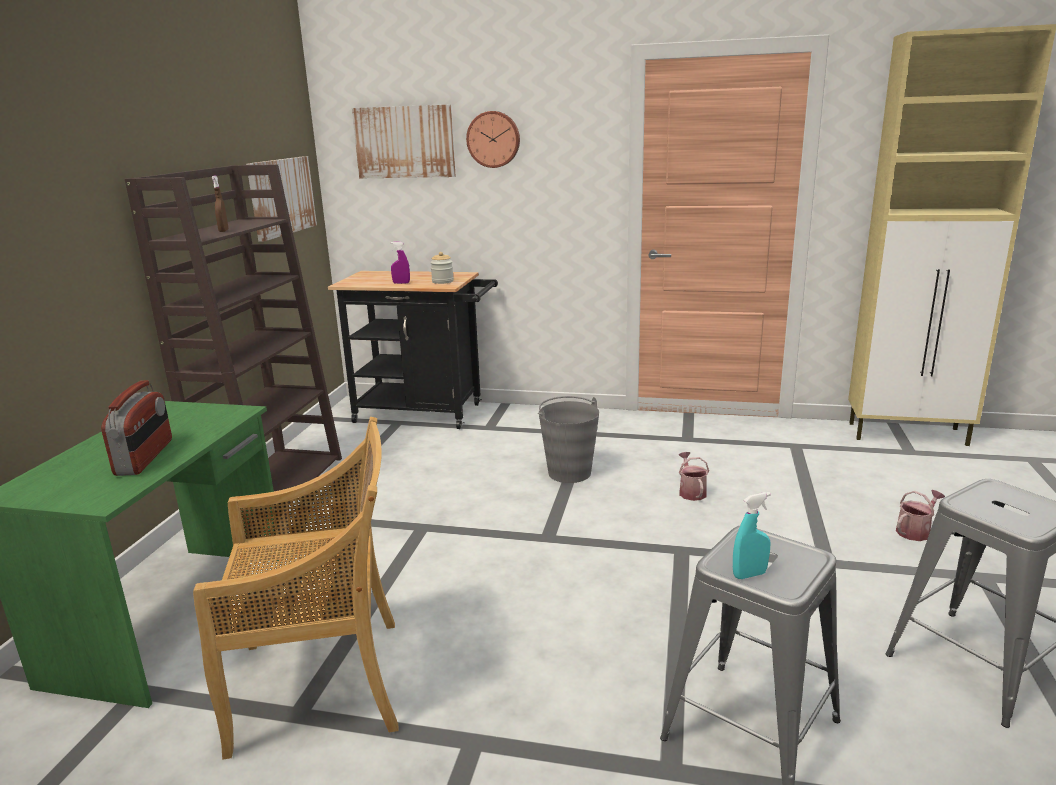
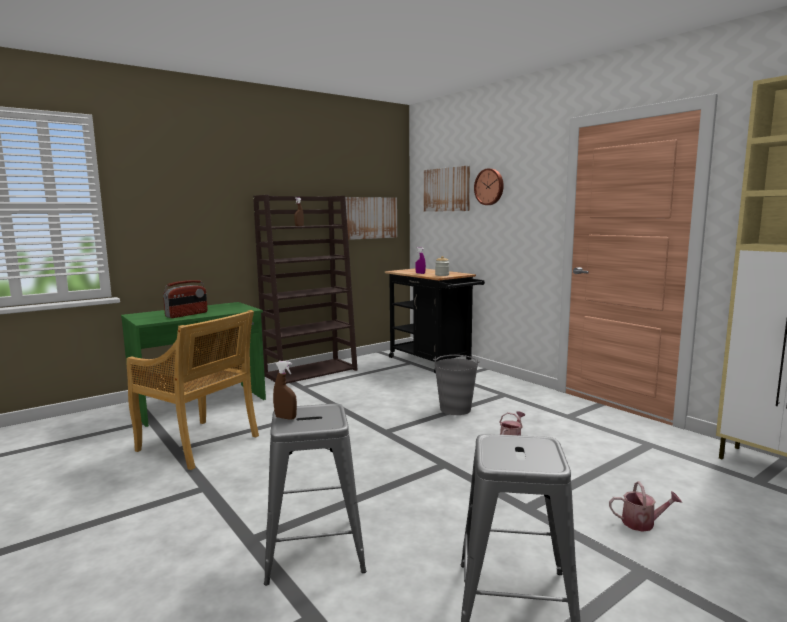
camera: 40 degrees right, 10 degrees down
turquoise spray bottle [733,492,771,579] -> brown spray bottle [273,361,297,420]

